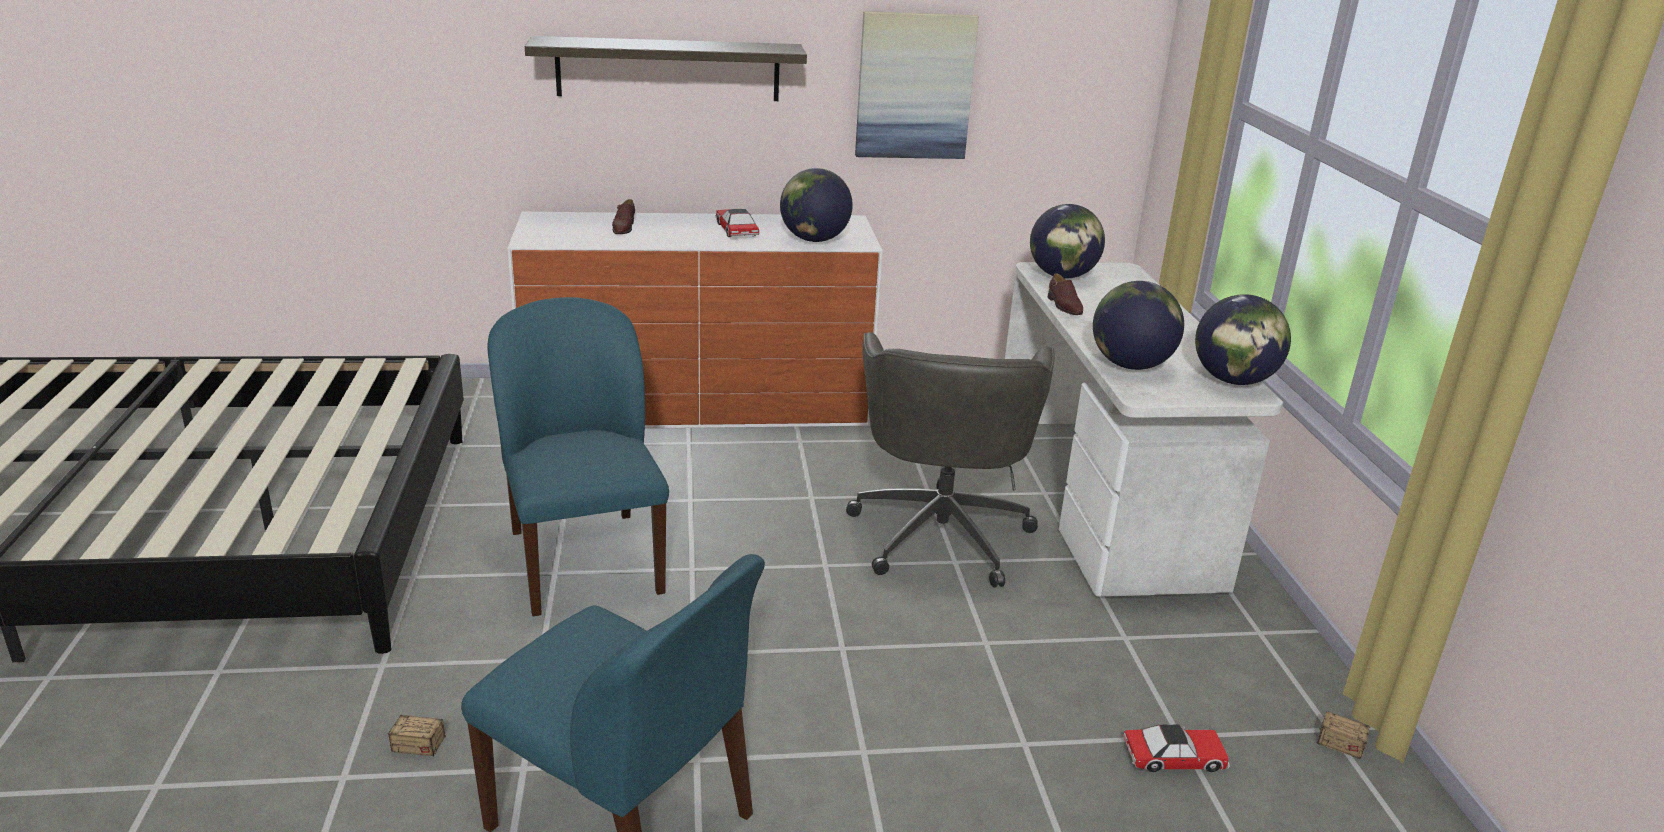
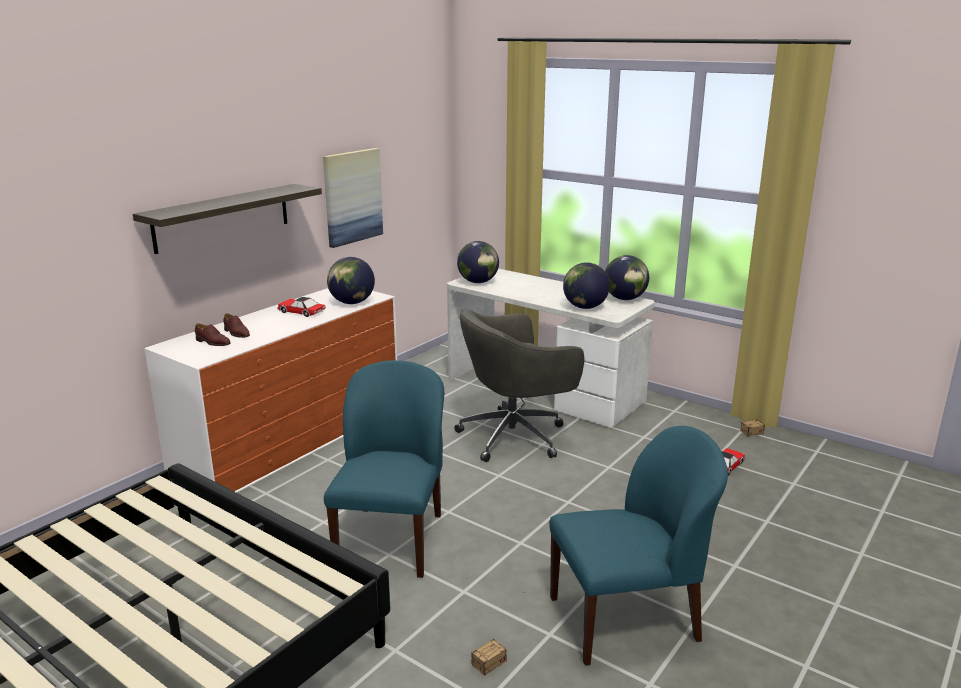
camera: 45 degrees left, 5 degrees down
blue chair [487,297,669,616] -> blue chair turned 75 degrees clockwise [324,360,444,578]
grey office chair [846,332,1054,587] -> grey office chair turned 105 degrees clockwise [454,309,584,462]
brown shoe [1048,273,1083,315] -> brown shoe moved to [195,323,231,346]

